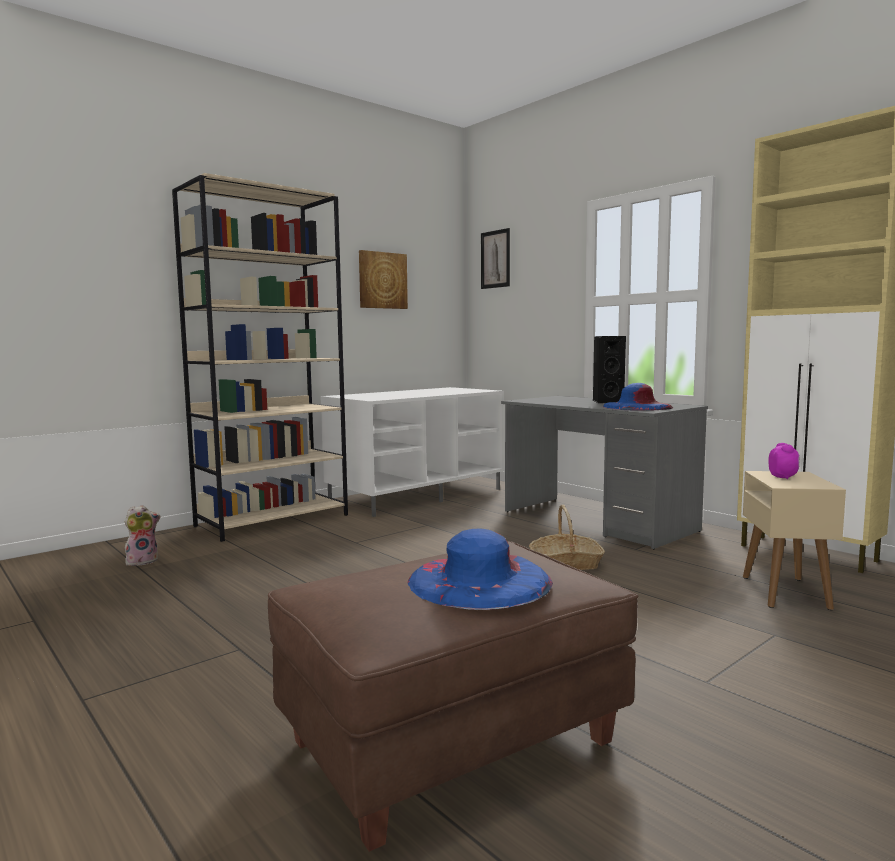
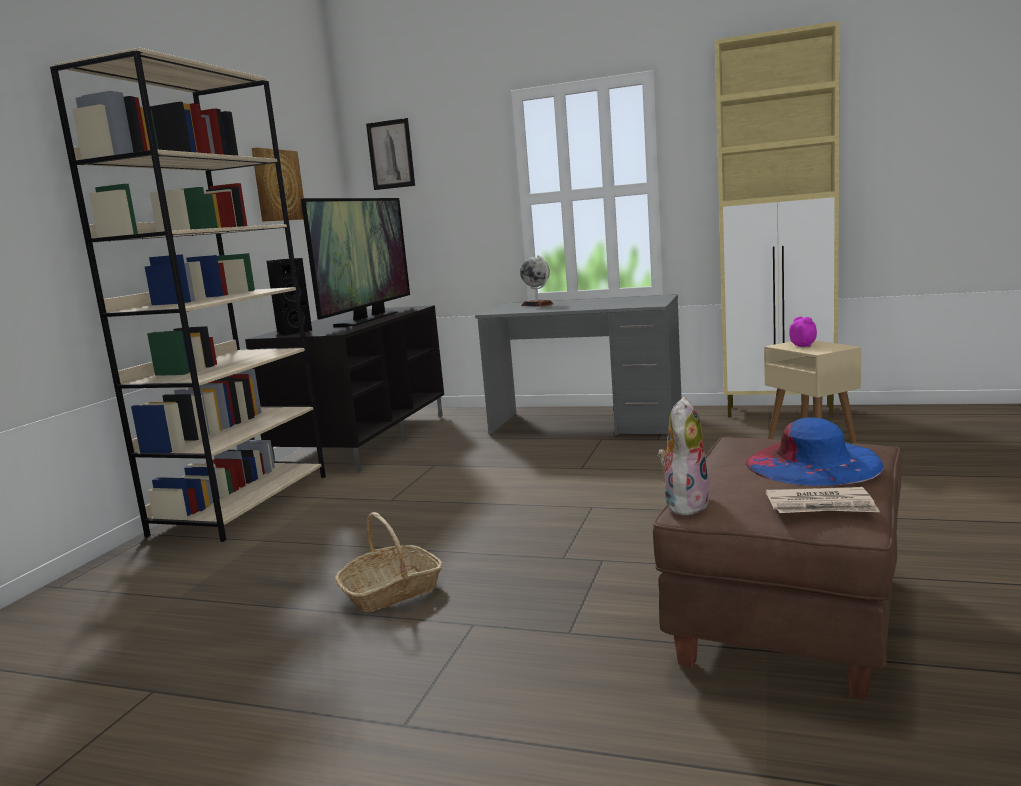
camera: 30 degrees left, 5 degrees up
plush toy [125,505,161,566] -> plush toy moved to [658,397,710,515]
white tv stand [320,387,504,517] -> black tv stand [245,305,444,472]
basket [529,505,605,570] -> basket moved to [335,512,442,612]
black speaker [593,336,626,403] -> black speaker moved to [266,258,312,336]
blue hat [603,383,673,411] -> none
none -> television [301,198,410,327]
none -> globe [520,255,553,307]
none -> newspaper [766,487,880,513]

